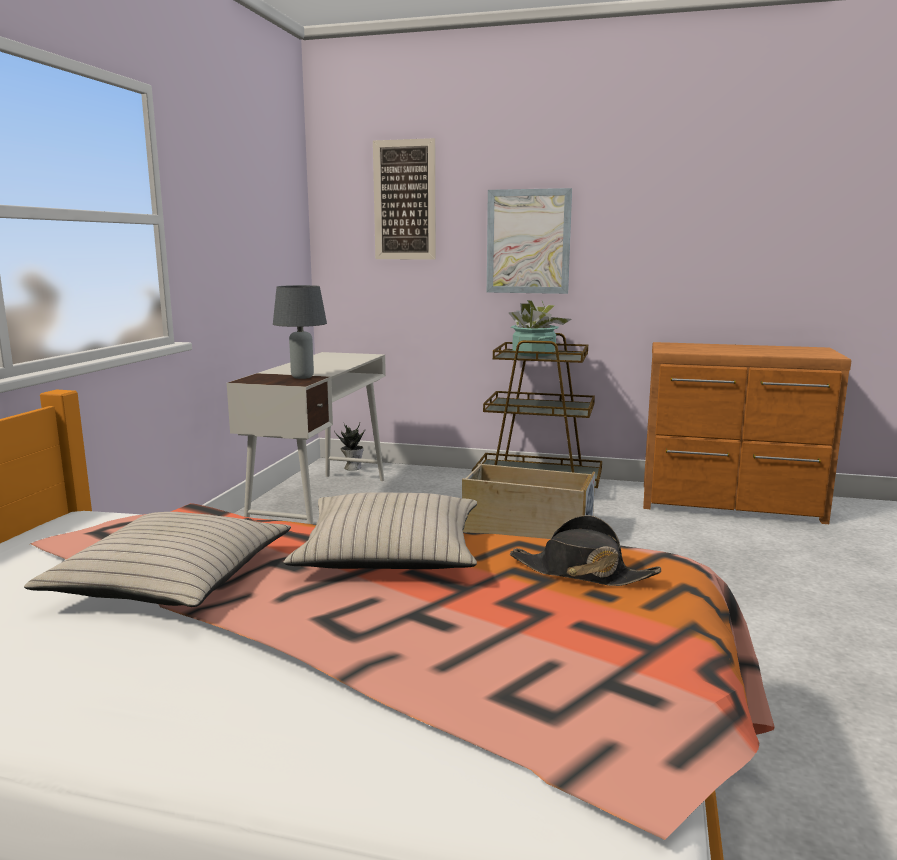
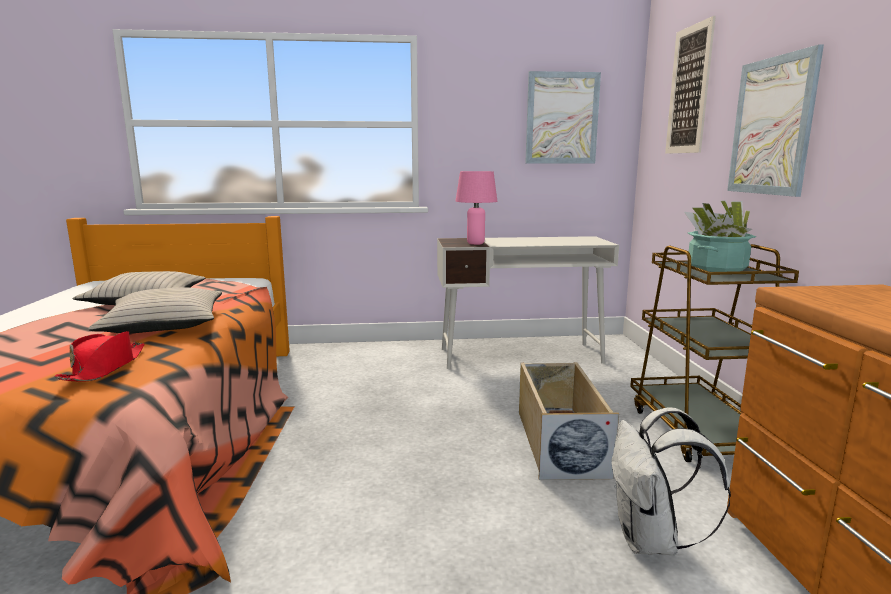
camera: 70 degrees right, 0 degrees up
grey table lamp [273,285,327,379] -> pink table lamp [456,171,498,245]
potted plant [334,423,365,471] -> none
black hat [509,515,661,586] -> red hat [55,331,144,381]
none -> picture [525,71,601,163]
none -> white backpack [611,407,731,555]

